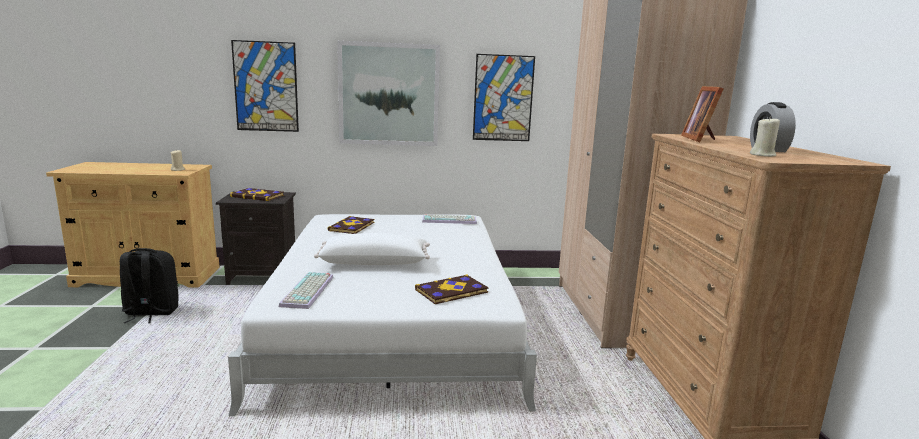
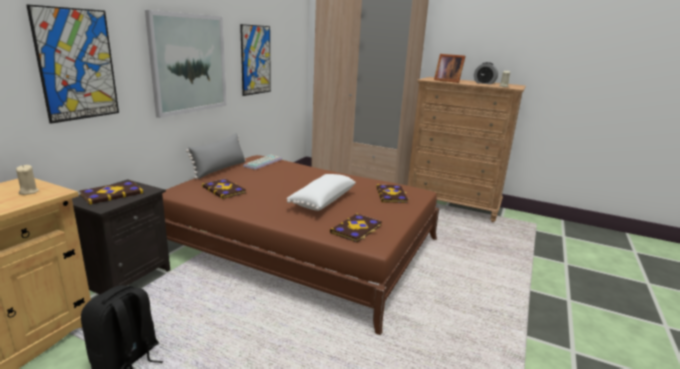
camera: 60 degrees left, 5 degrees up
white bed [228,214,537,416] -> brown bed [162,155,439,335]
keyboard [279,272,333,309] -> book [330,213,382,243]
none -> grey pillow [186,133,246,179]

